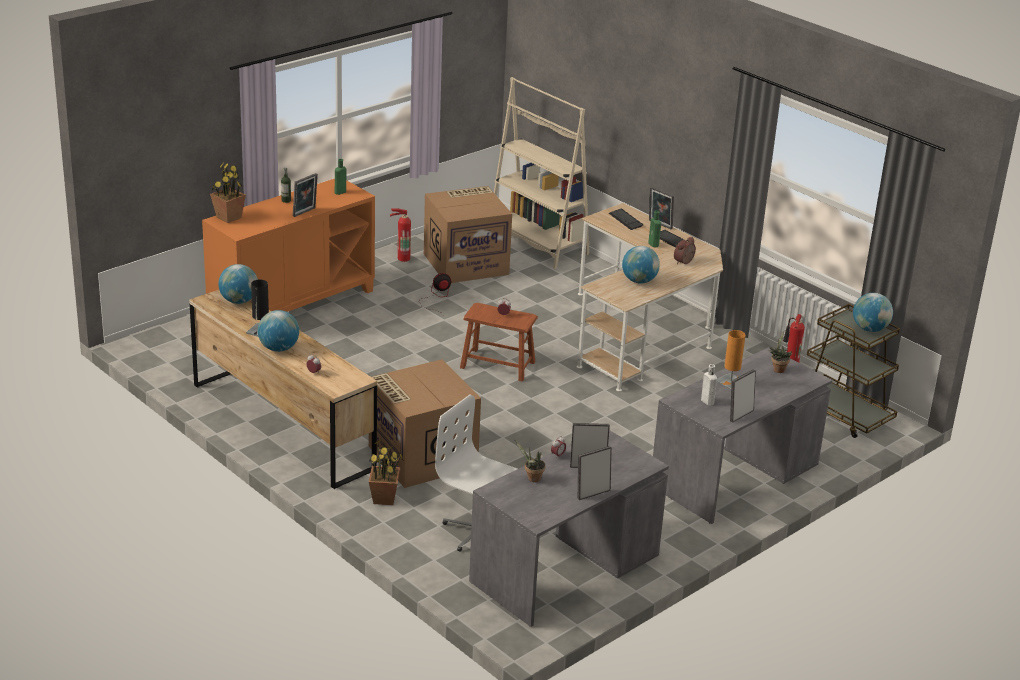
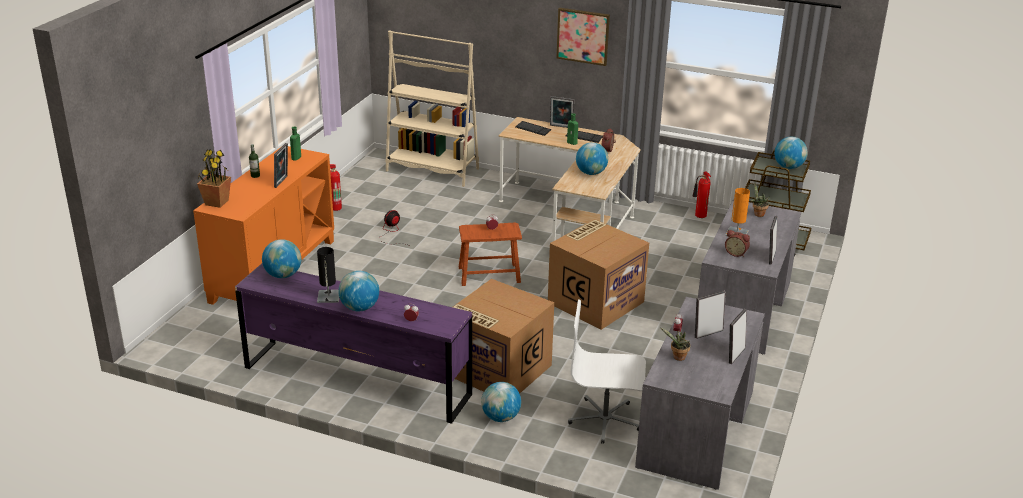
camera: 25 degrees left, 0 degrees up
brown dresser [189,290,377,489] -> purple dresser [235,264,472,424]
potted plant [369,439,404,505] -> globe [481,382,521,422]
cardboard box [424,186,512,283] -> cardboard box moved to [548,219,649,330]
white bottle [701,364,717,406] -> alarm clock [725,230,750,257]
none -> picture [556,8,610,66]

